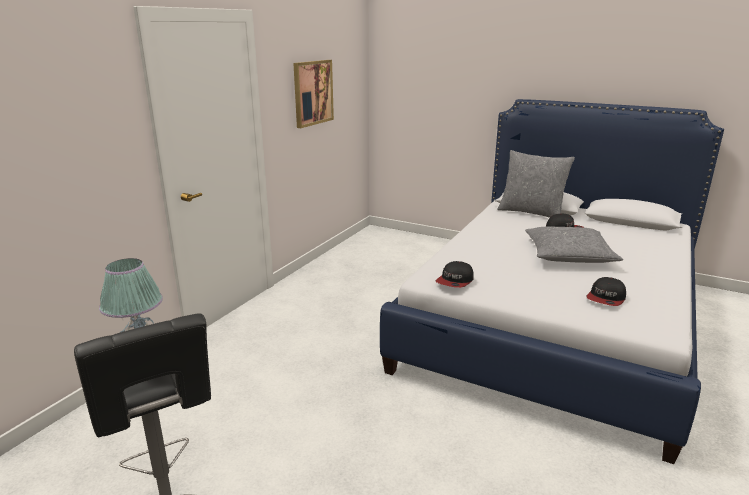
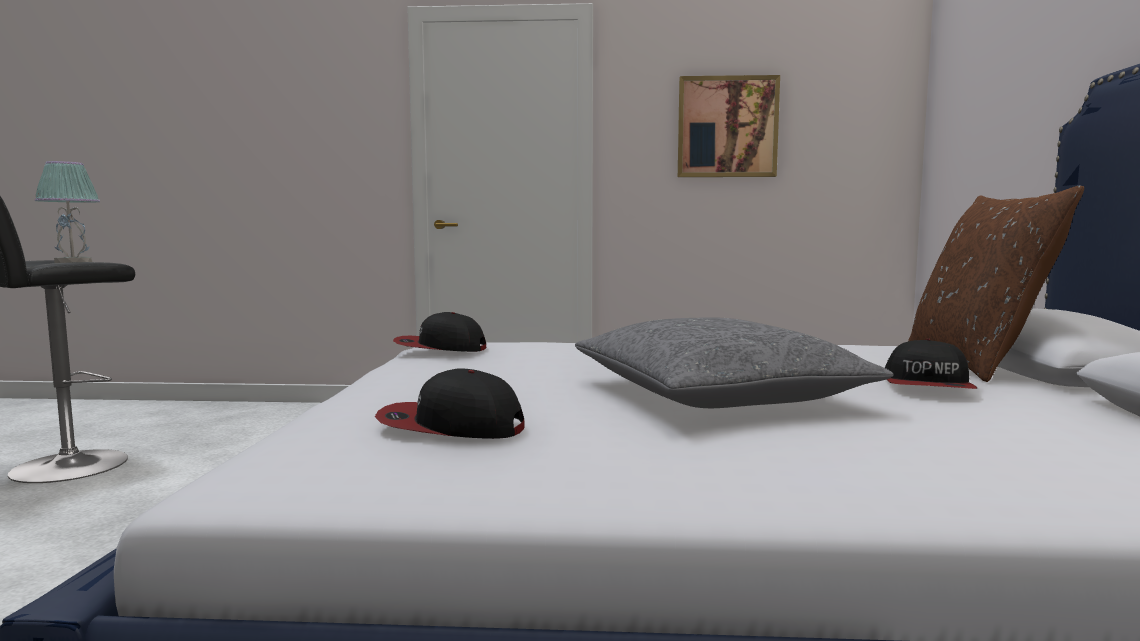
camera: 65 degrees right, 15 degrees down
grey pillow [497,150,575,218] -> brown pillow [908,186,1084,382]

